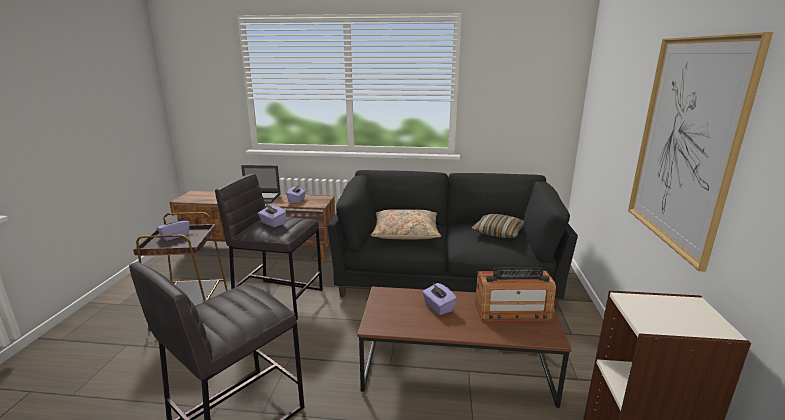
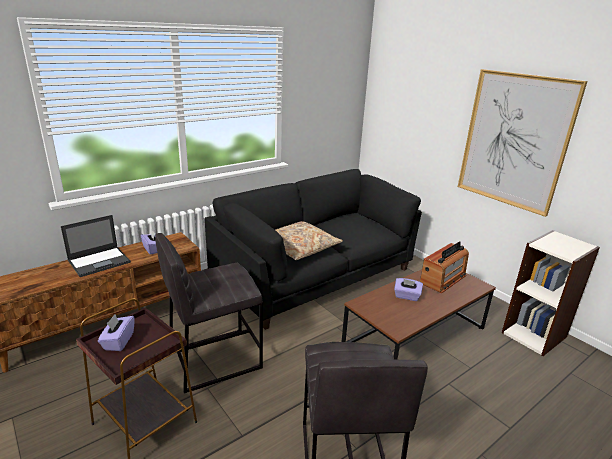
camera: 45 degrees left, 5 degrees up
purple tissue box [258,203,286,227] -> none
pillow [471,214,524,238] -> none

